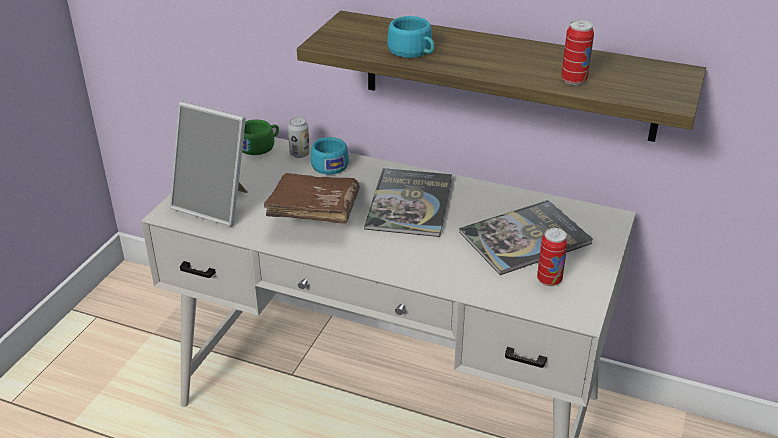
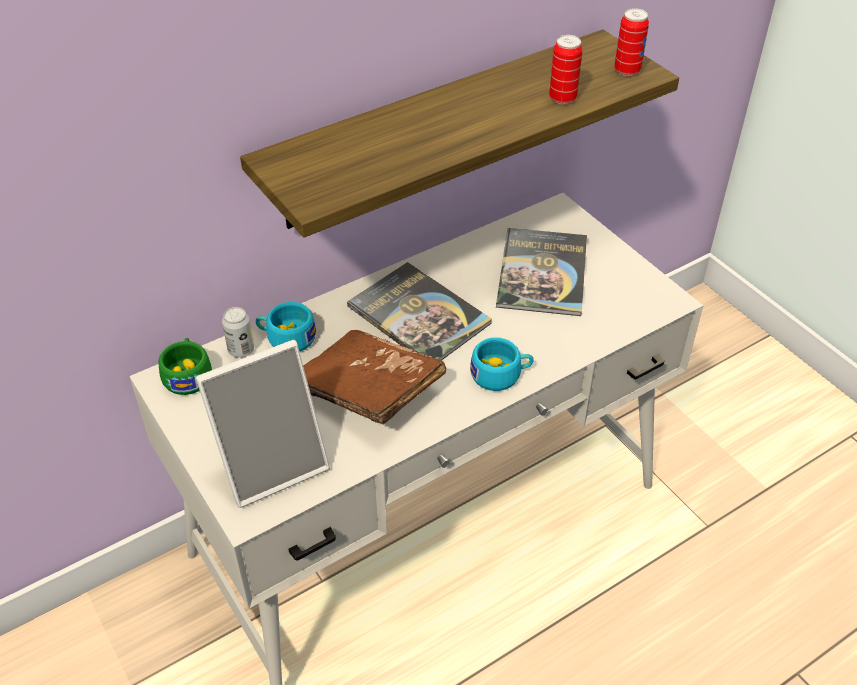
camera: 55 degrees left, 10 degrees up
turquoise cup [387,16,435,58] -> turquoise cup moved to [470,337,534,391]
can [537,228,568,286] -> can moved to [615,8,649,76]

